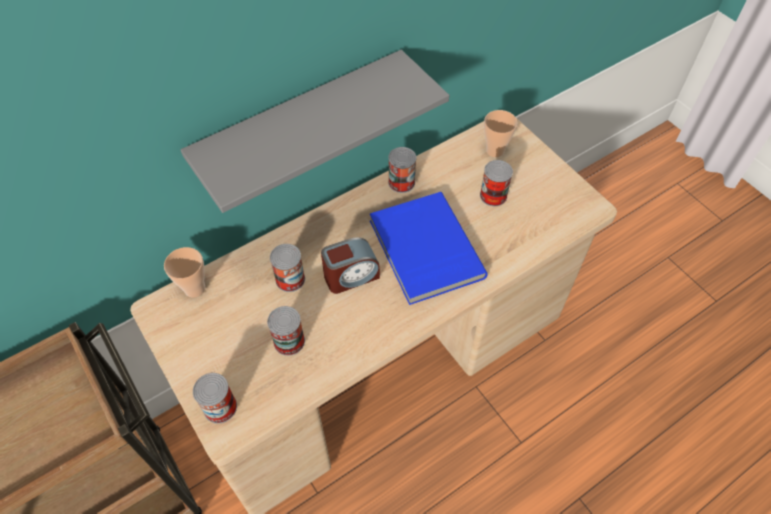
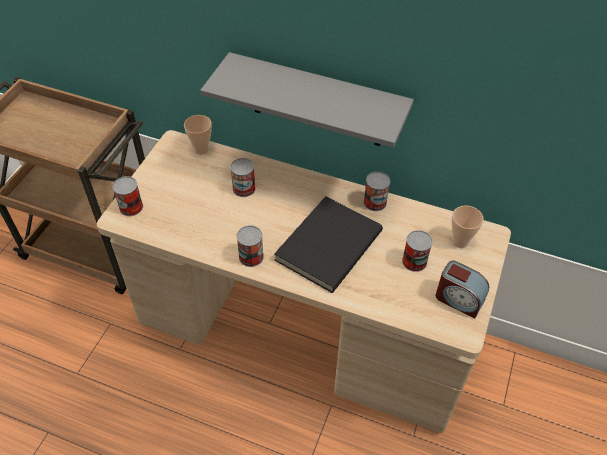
camera: 55 degrees right, 5 degrees down
can [267,306,305,356] -> can moved to [237,225,264,267]
alarm clock [321,237,380,294] -> alarm clock moved to [436,261,489,318]
blue book [370,192,488,305] -> black book [274,196,383,293]

